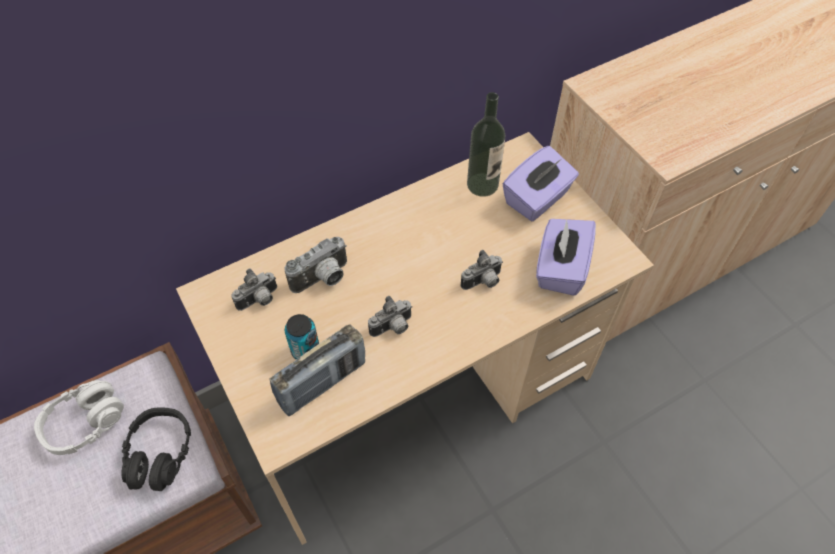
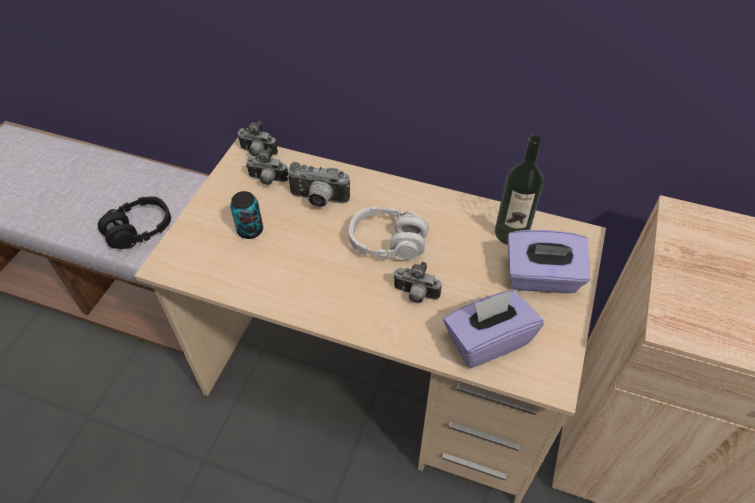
camera: 50 degrees right, 5 degrees down
grey headphones [34,380,124,455] -> grey headphones moved to [349,206,429,260]
radio [269,324,365,416] -> none
camera [368,296,412,337] -> camera moved to [237,121,278,157]

